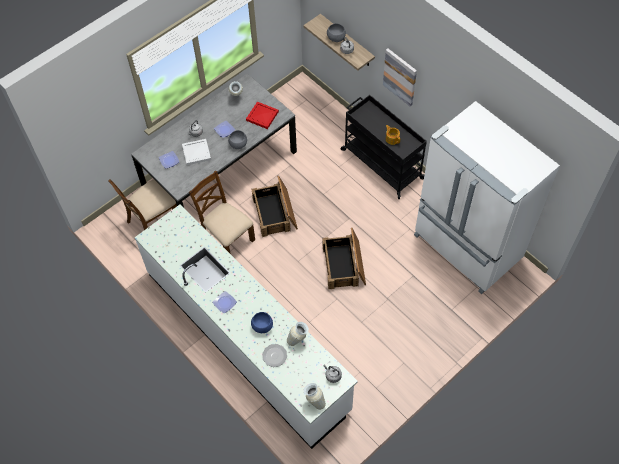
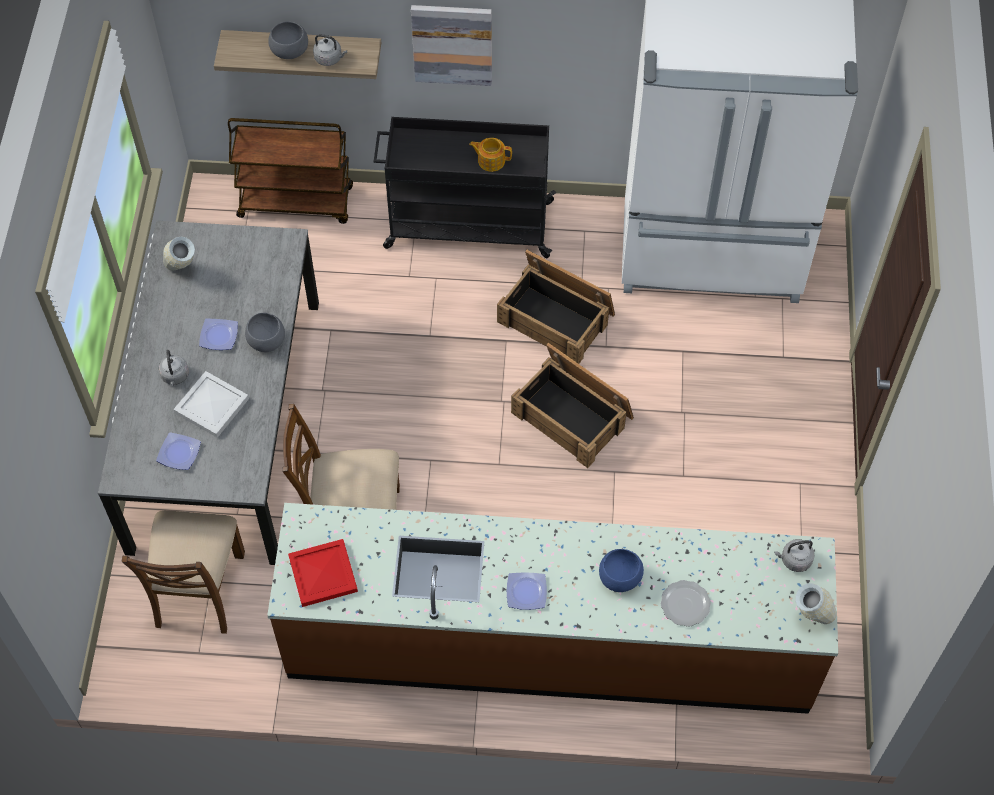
camera: 45 degrees left, 0 degrees up
white counter [134,204,358,449] -> brown counter [267,503,838,714]
red tray [246,102,279,129] -> red tray moved to [288,539,358,607]
crate [252,176,298,237] -> crate moved to [497,250,615,364]
vase [287,322,309,346] -> none
none -> brown cart [228,118,353,224]

